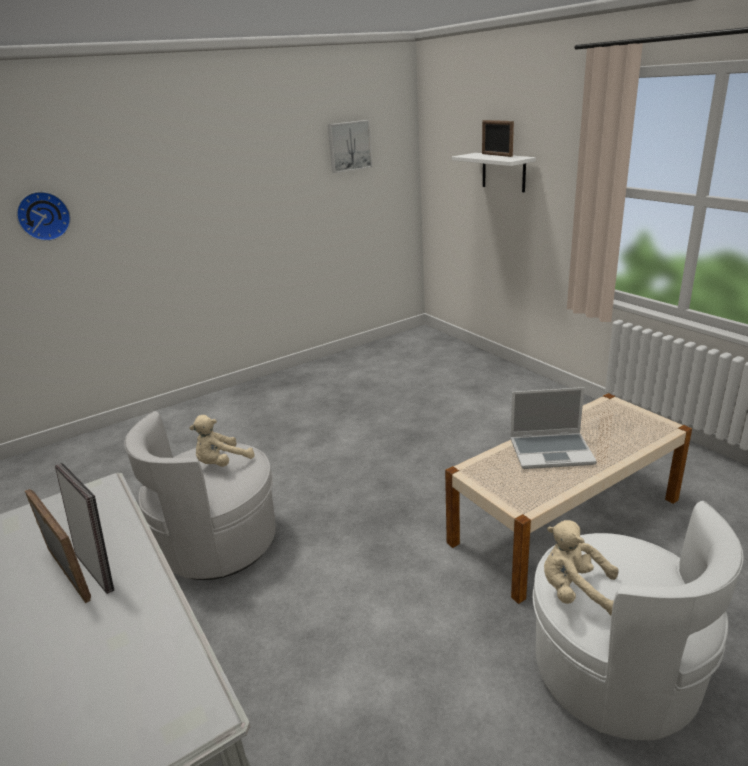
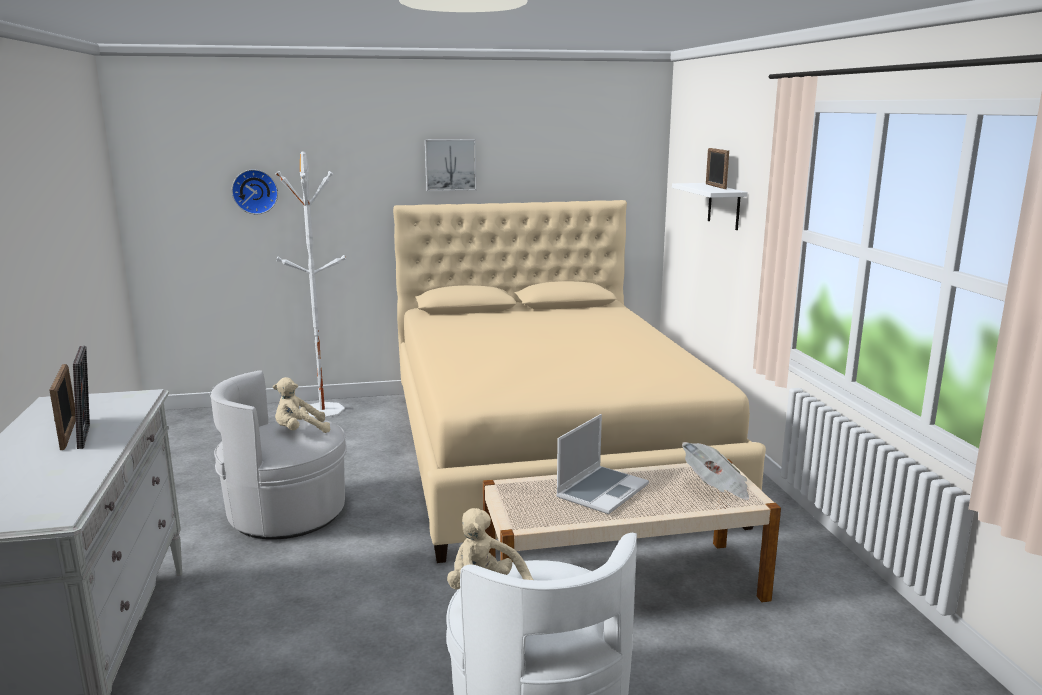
camera: 20 degrees right, 10 degrees down
picture [328,120,372,173] -> picture moved to [425,139,476,191]
laptop [510,387,597,469] -> laptop turned 75 degrees counterclockwise [556,414,649,514]
none -> white clothes rack [276,151,346,418]
none -> beige bed [393,200,766,563]
none -> newspaper [682,442,749,500]

